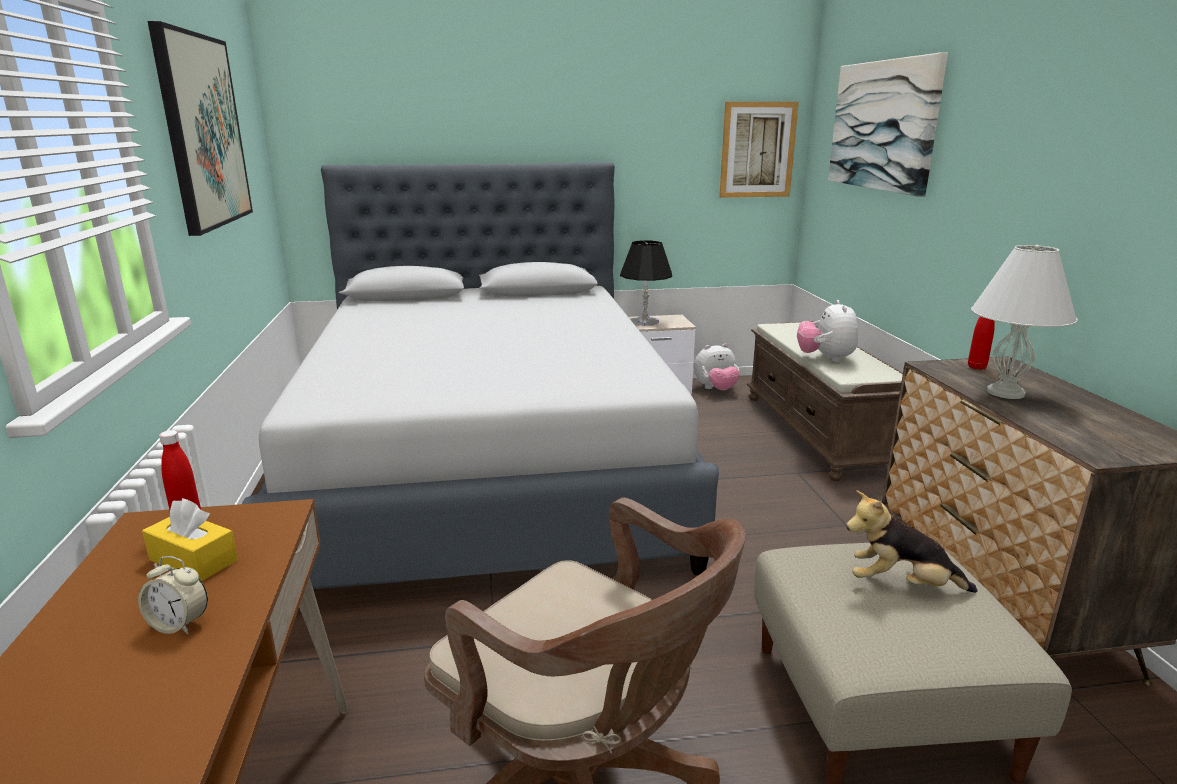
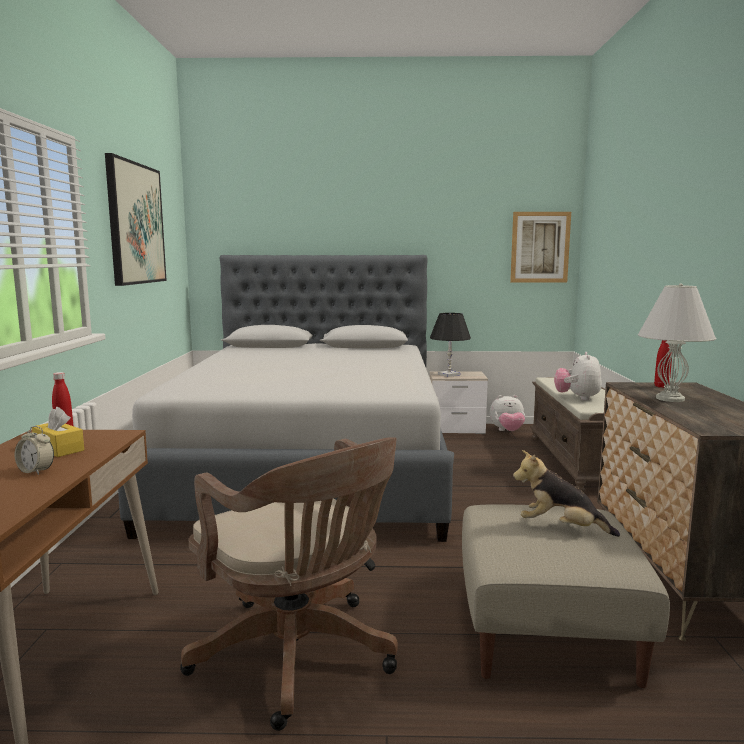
camera: 10 degrees right, 10 degrees down
picture [828,52,948,197] -> none

